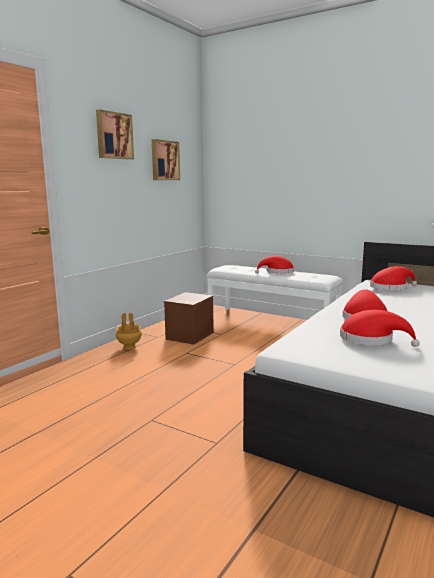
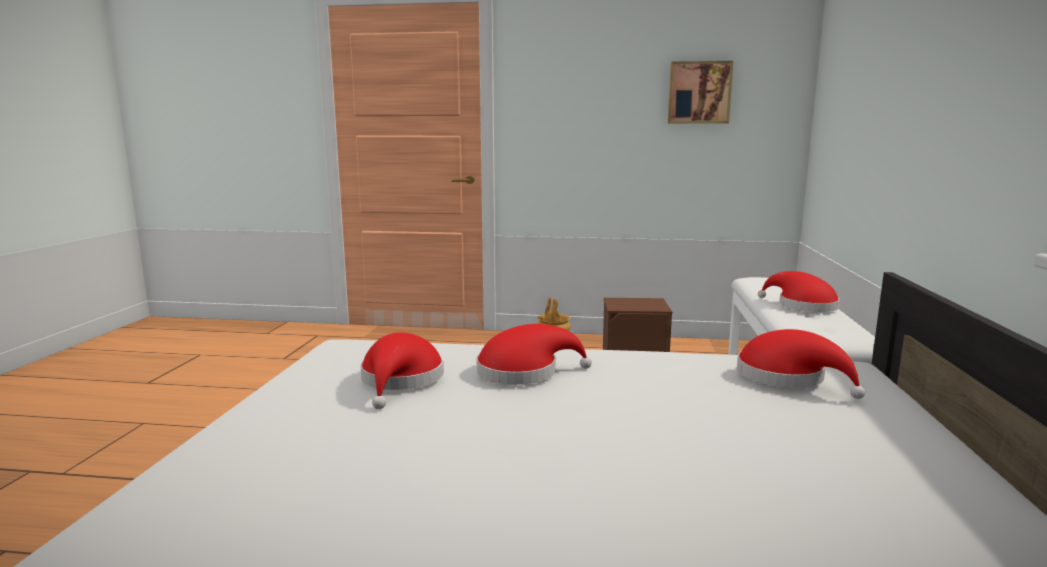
camera: 65 degrees right, 0 degrees up
picture [96,109,134,160] -> none

